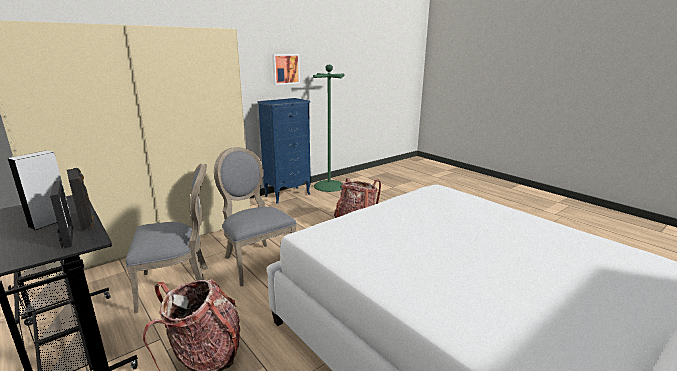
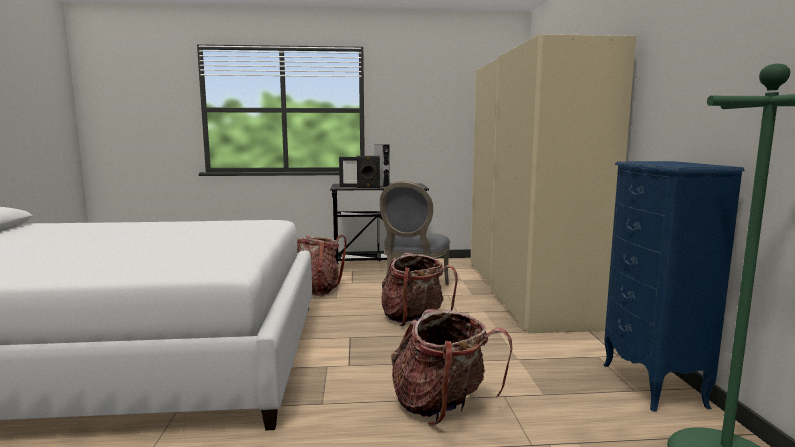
camera: 125 degrees right, 10 degrees down
grey chair [214,147,297,286] -> backpack [381,253,458,326]
picture [272,54,300,85] -> none

